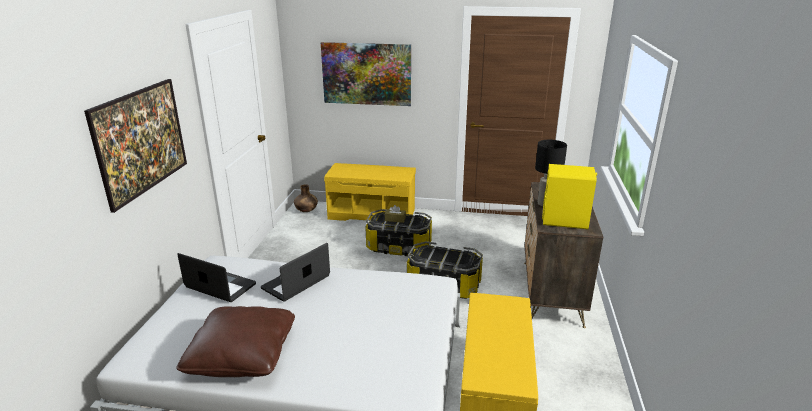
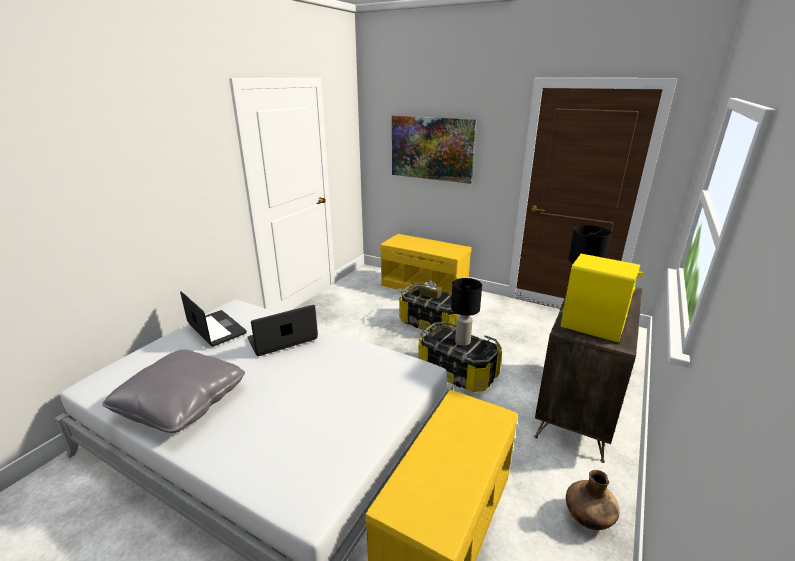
camera: 20 degrees right, 0 degrees up
picture [84,79,187,213] -> none
brown pillow [176,306,295,377] -> grey pillow [102,350,245,433]
brown vase [294,184,318,212] -> brown vase moved to [566,470,620,530]
none -> black table lamp [451,278,482,346]

